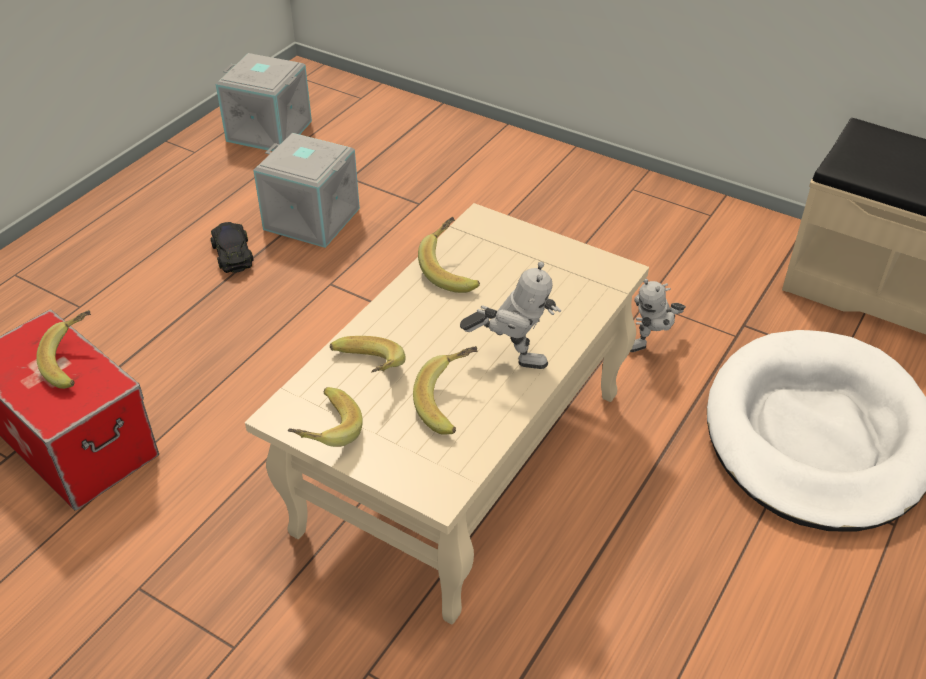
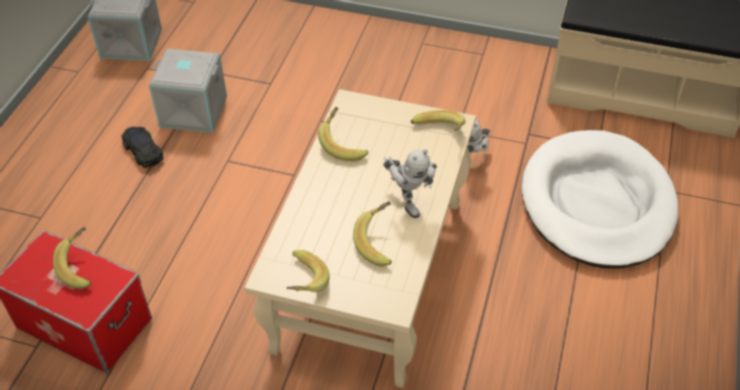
camera: 15 degrees left, 5 degrees up
banana [330,336,406,373] -> banana moved to [411,110,465,131]
toy robot [460,262,561,369] -> toy robot turned 60 degrees clockwise [383,149,437,218]

